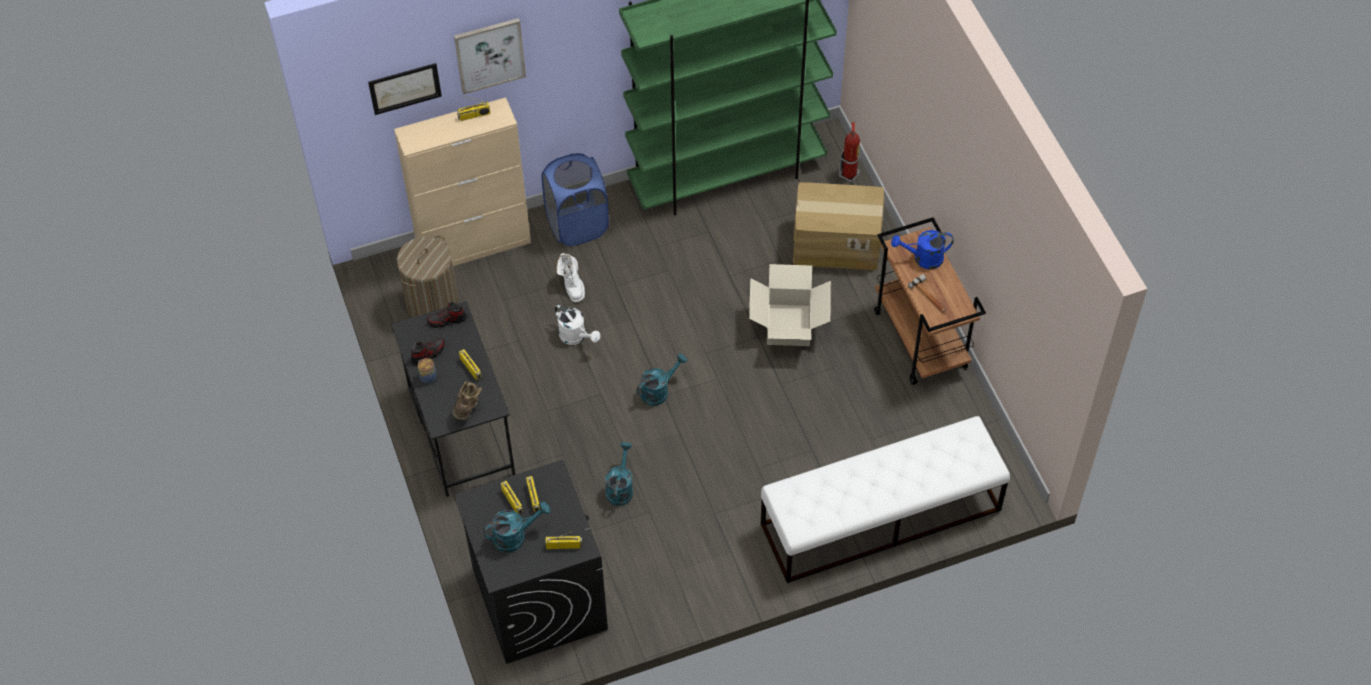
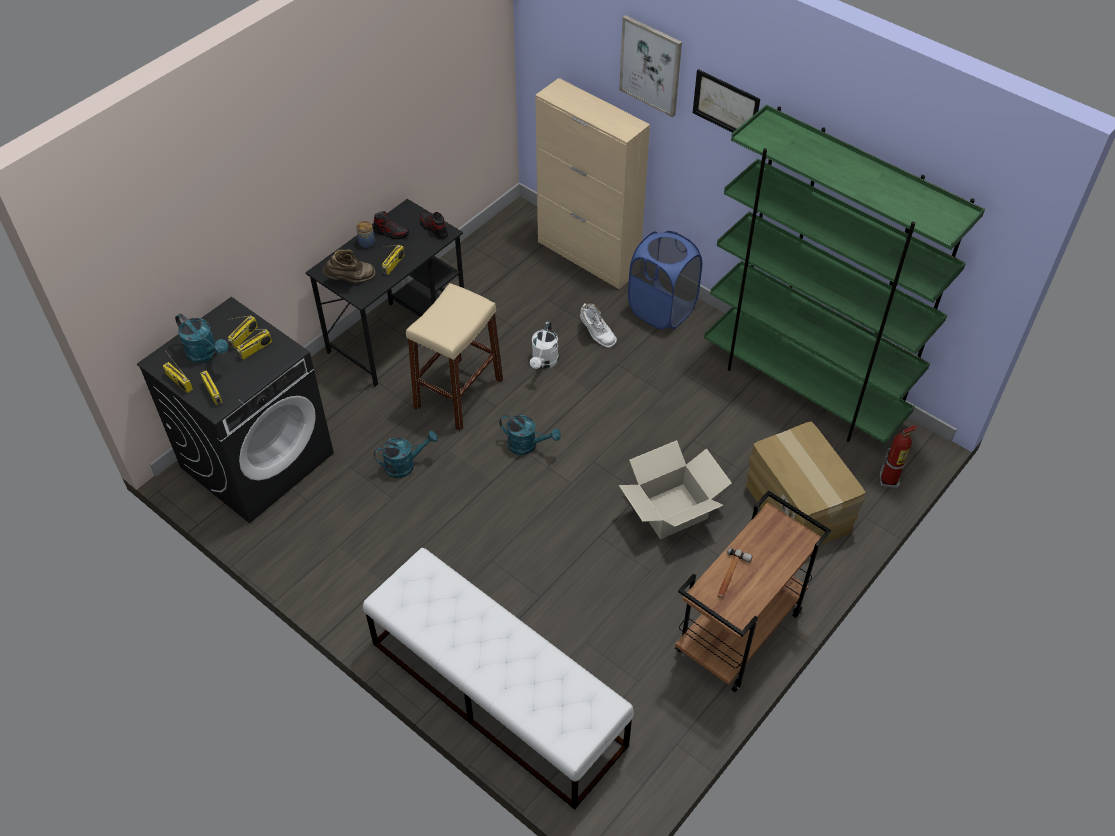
camera: 60 degrees right, 5 degrees down
picture [368,63,442,115] -> picture moved to [693,69,760,133]
laundry basket [397,236,458,318] -> none
radio [457,96,490,121] -> radio moved to [163,352,193,393]
white boot [556,253,585,302] -> white boot turned 90 degrees counterclockwise [580,303,617,348]
blue watering can [891,230,954,269] -> none
none -> beige stool [406,283,503,431]

